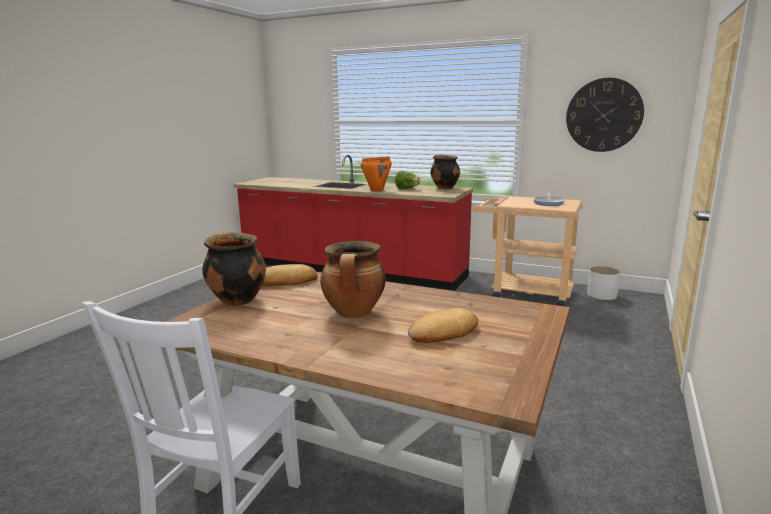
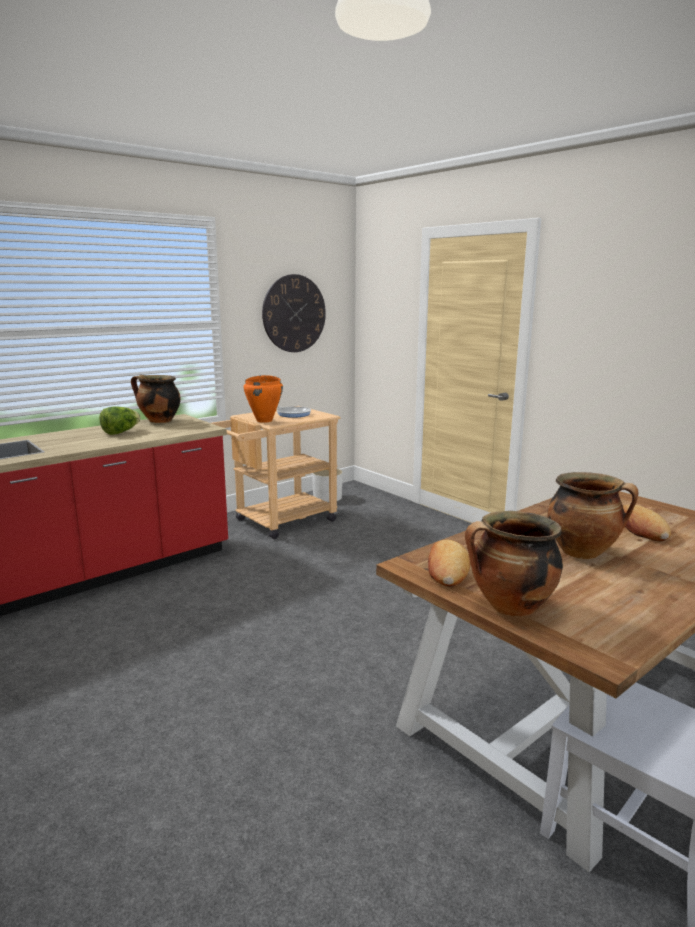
camera: 65 degrees left, 0 degrees up
orange cooking pot [361,156,392,192] -> orange cooking pot moved to [244,375,283,423]

